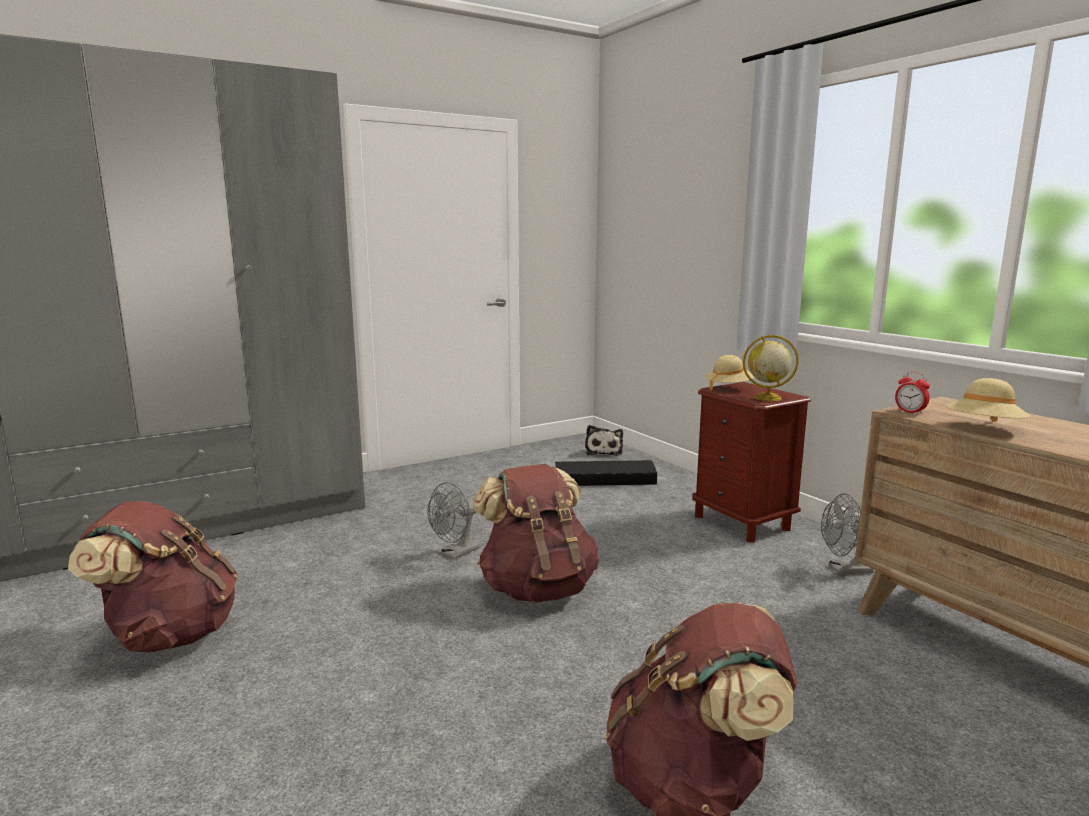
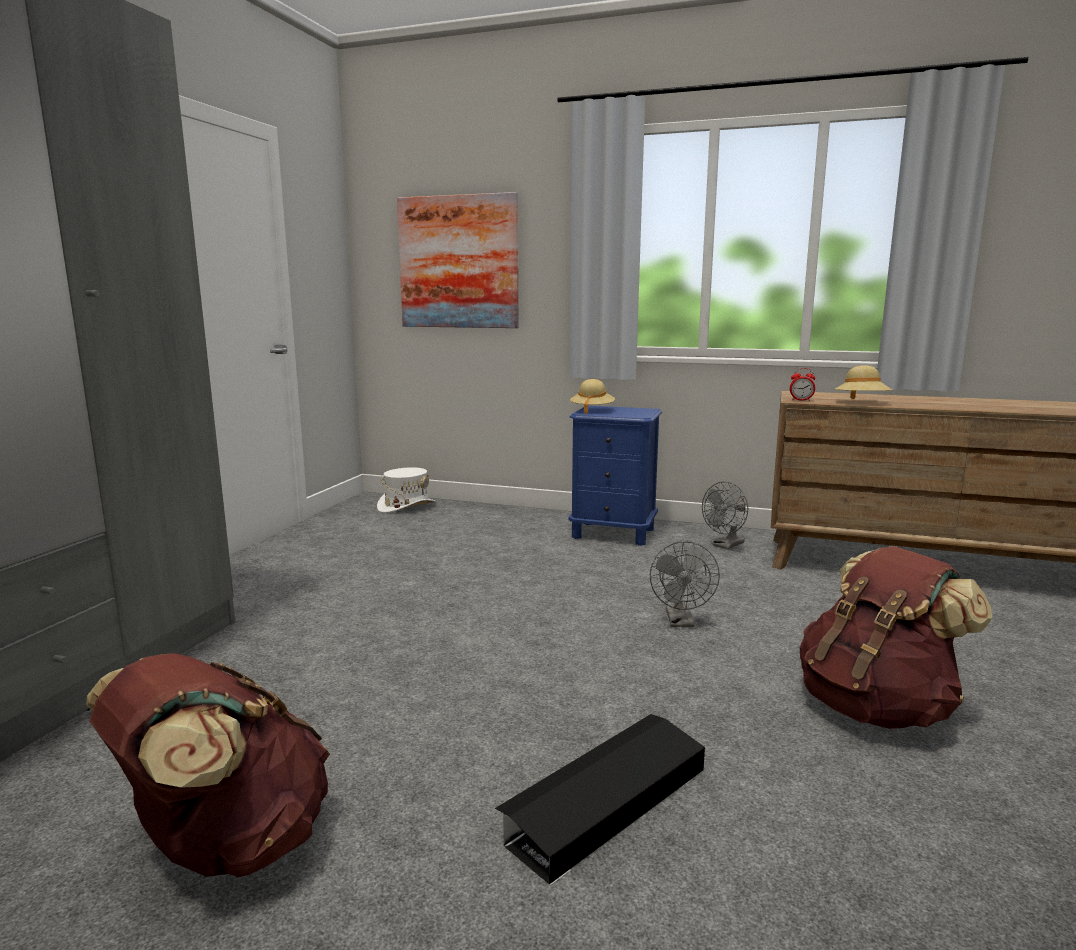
camera: 40 degrees left, 0 degrees up
grey fan [427,482,479,560] -> grey fan moved to [650,541,720,627]
brown backpack [473,464,599,602] -> none
black storage box [555,460,657,486] -> black storage box moved to [495,714,705,885]
plush toy [585,425,623,456] -> white hat [377,467,436,513]
brown nightstand [692,382,811,543] -> blue nightstand [568,405,662,546]
globe [743,335,799,401] -> none
none -> picture [397,192,518,328]

